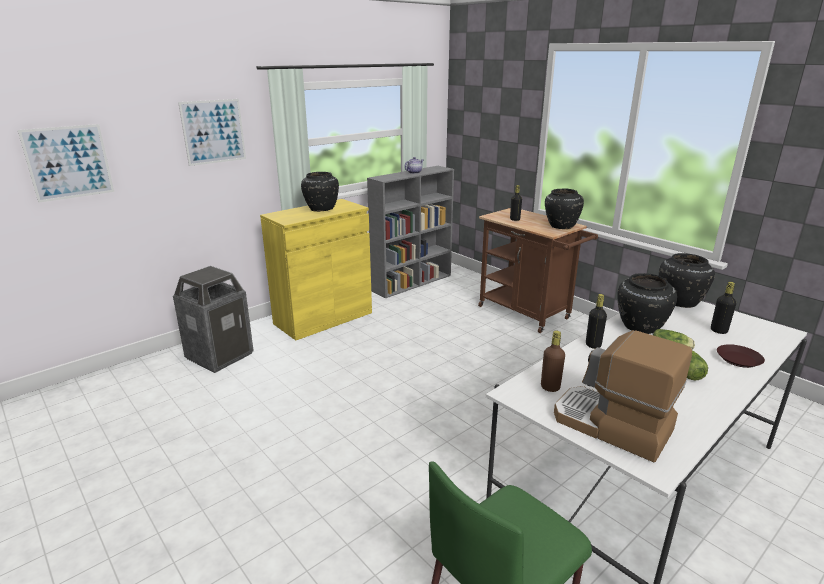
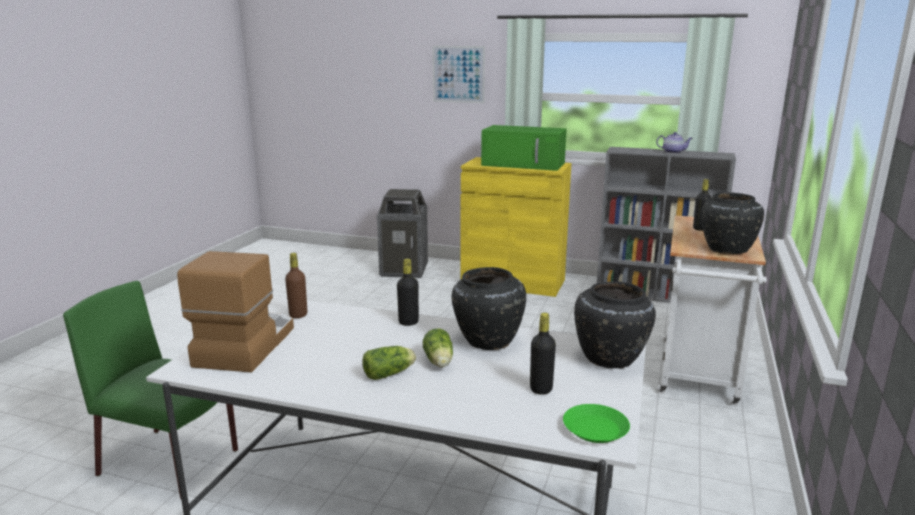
camera: 60 degrees right, 5 degrees down
picture [18,124,114,203] -> none
black vase [301,172,339,212] -> green microwave [481,125,567,171]
brown cart [478,208,598,333] -> white cart [657,215,767,406]
brown plate [717,344,765,368] -> none
none -> green plate [563,404,630,443]

